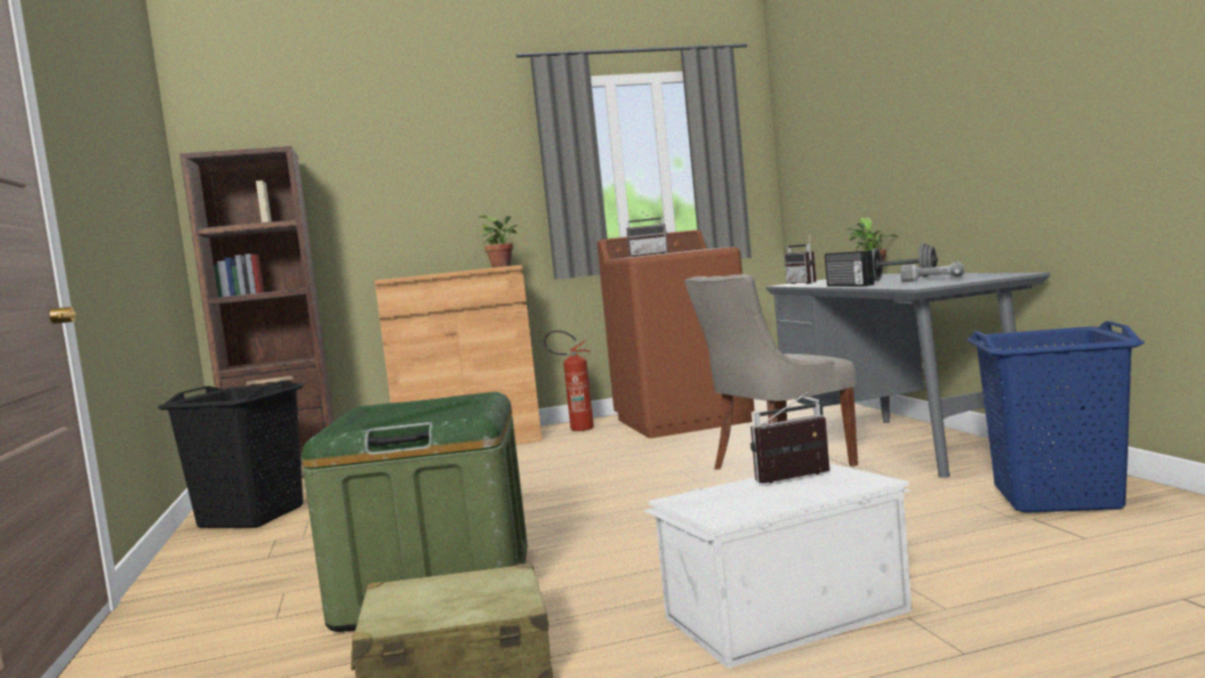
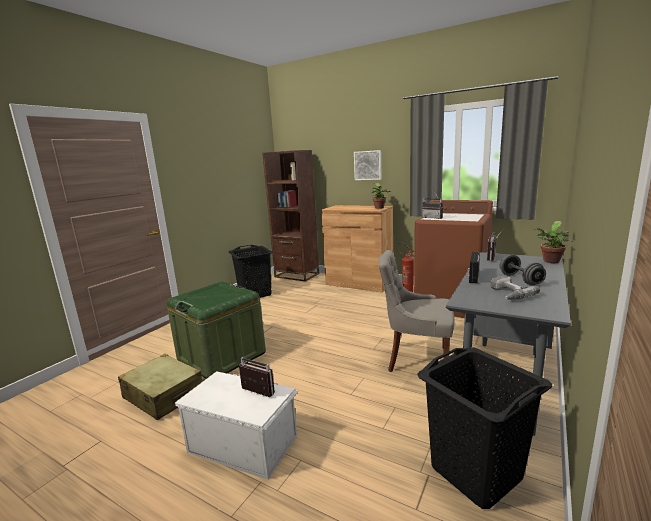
camera: 45 degrees right, 10 degrees up
blue laundry basket [967,321,1144,513] -> black laundry basket [417,347,552,509]
none -> picture [354,150,382,180]

